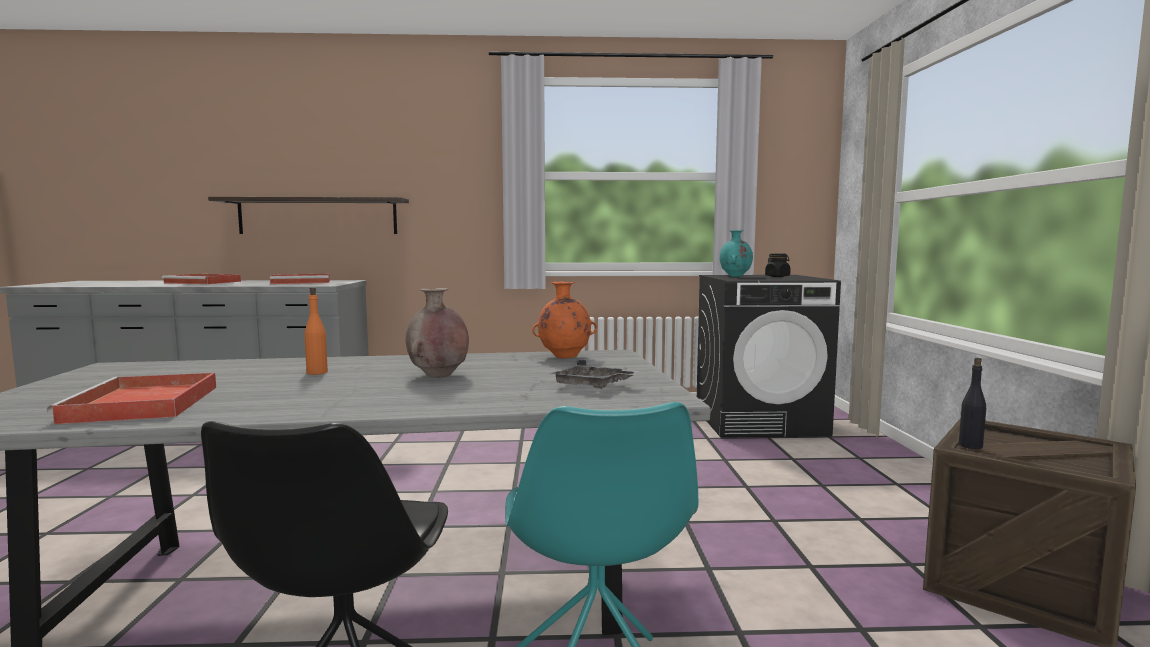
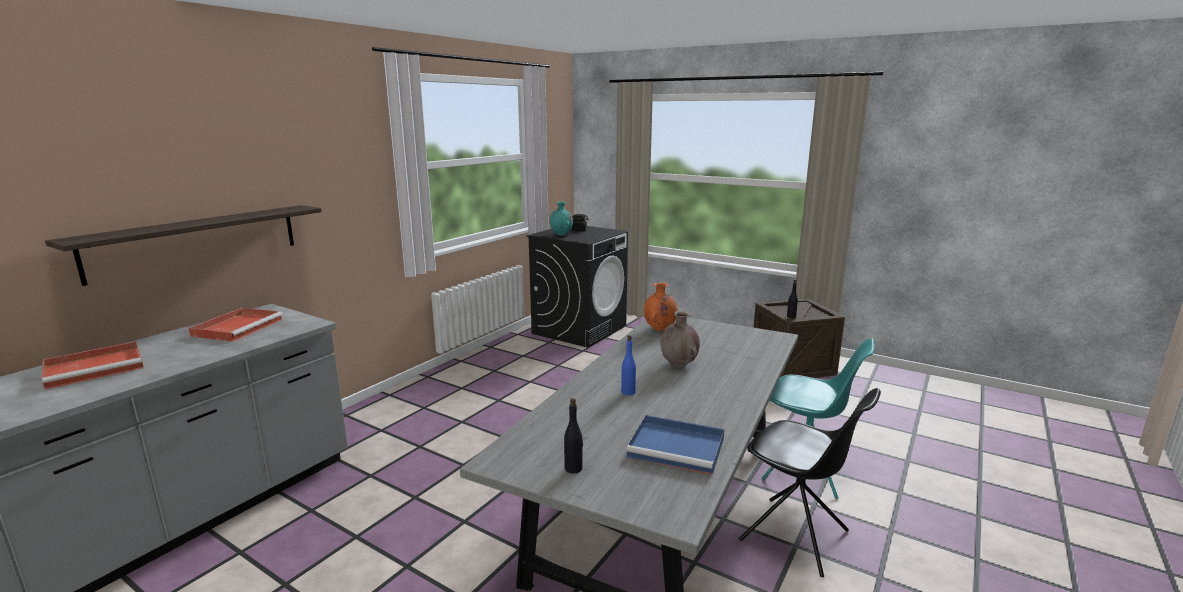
camera: 55 degrees left, 10 degrees up
red tray [47,373,216,425] -> blue tray [626,415,724,475]
orange bottle [304,287,328,375] -> blue bottle [621,335,636,395]
grey tray [550,359,641,389] -> none
none -> black bottle [564,398,583,473]

